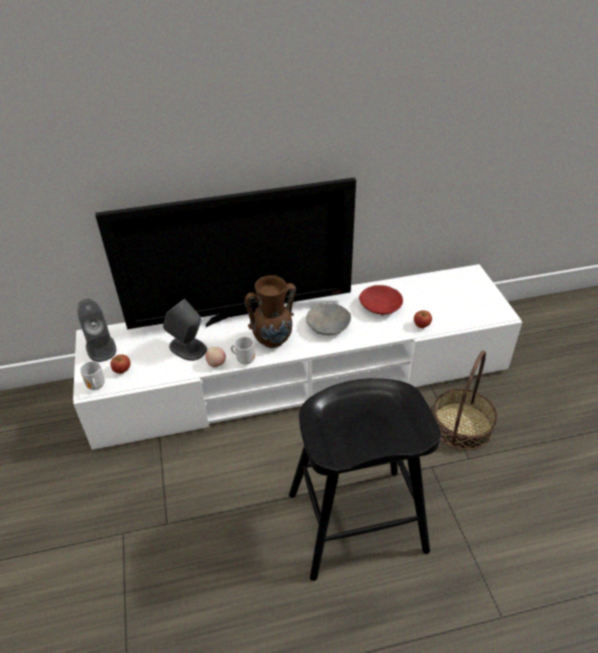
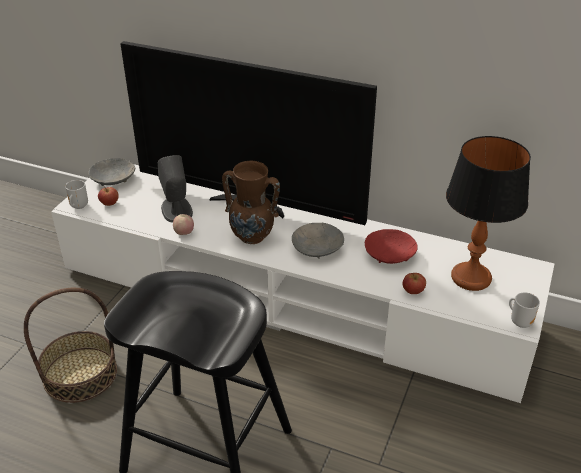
camera: 35 degrees right, 5 degrees down
grey speaker [77,299,116,362] -> grey bowl [88,158,135,186]
mug [231,337,255,365] -> mug moved to [509,292,540,328]
basket [433,351,497,450] -> basket moved to [24,288,117,403]
none -> table lamp [446,136,531,291]

